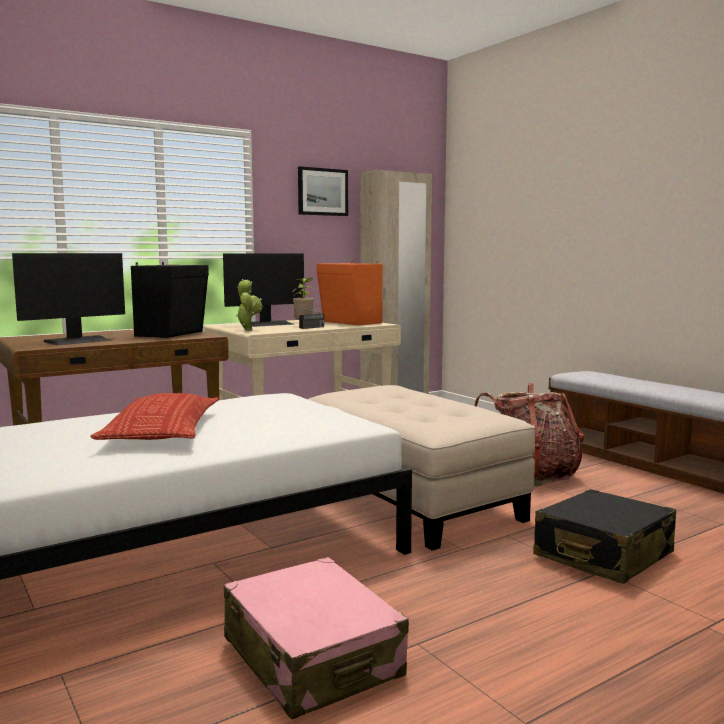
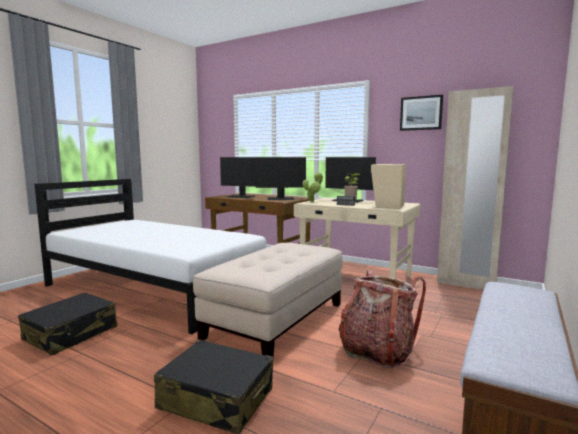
camera: 65 degrees right, 0 degrees up
pillow [90,393,218,440] -> none
black speaker [131,262,209,338] -> monitor [255,157,306,200]
pink suitcase [224,557,409,720] -> black suitcase [18,292,117,356]
orange speaker [316,261,382,325] -> beige speaker [371,164,406,209]

